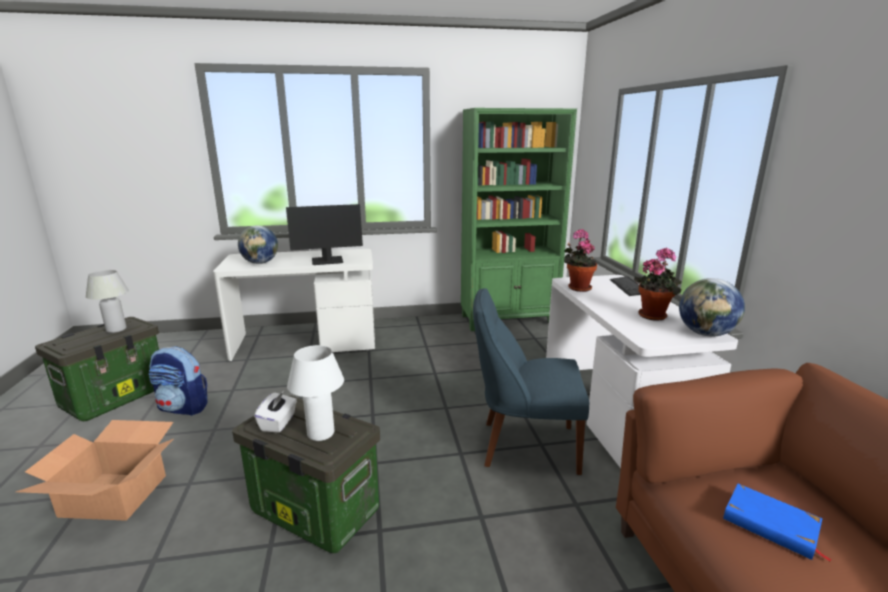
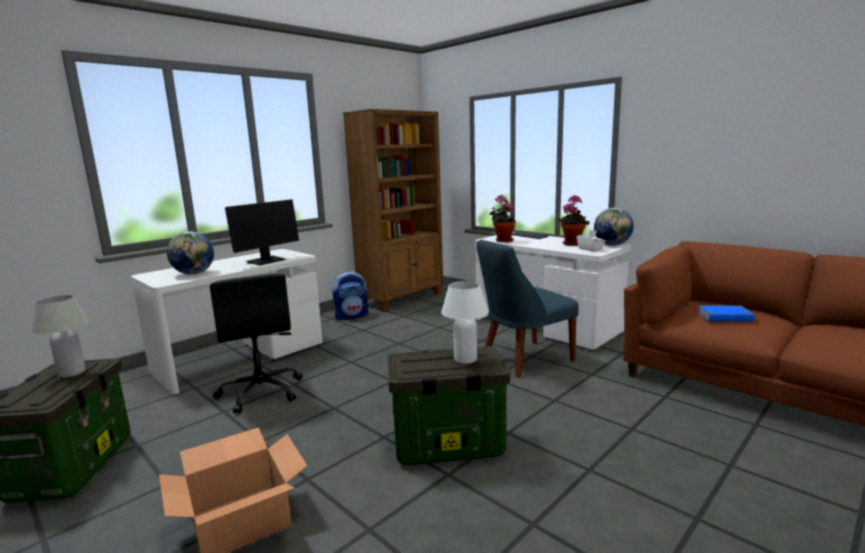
camera: 35 degrees left, 5 degrees down
backpack [149,346,207,416] -> backpack moved to [332,272,368,320]
white tissue box [254,392,297,433] -> white tissue box moved to [577,230,605,251]
green bookcase [461,108,577,331] -> brown bookcase [343,109,443,312]
none -> black office chair [210,273,302,414]

